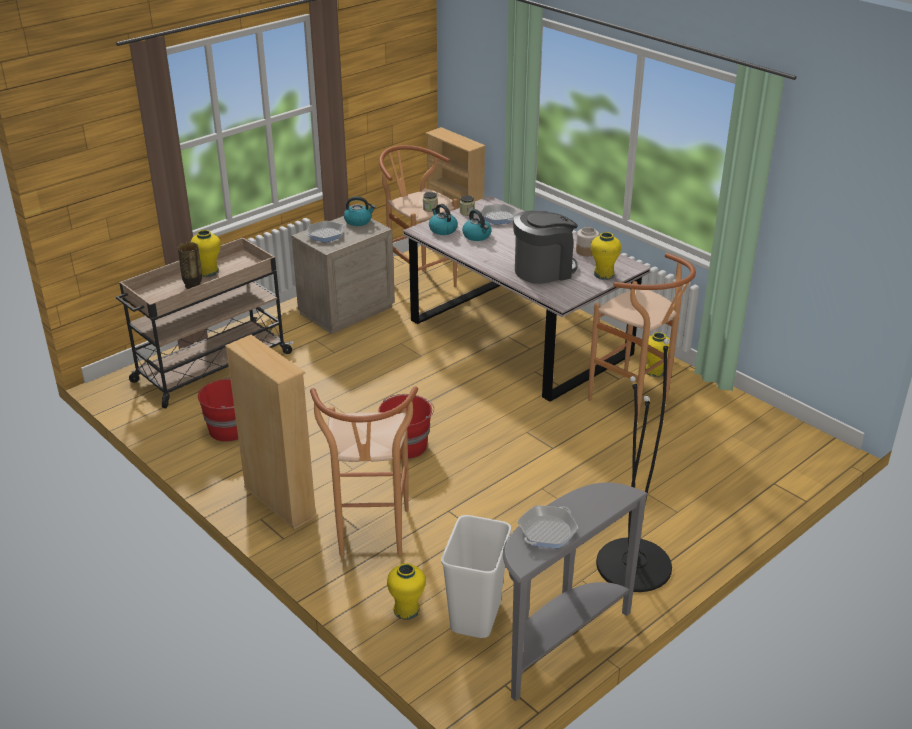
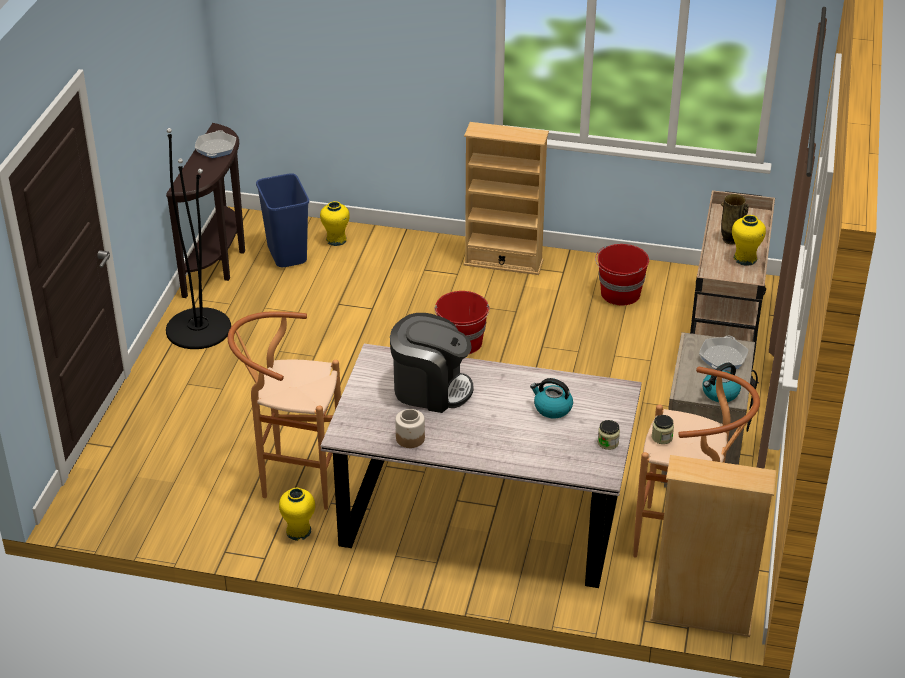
camera: 145 degrees right, 5 degrees up
brown stool [310,386,418,556] -> none
kettle [429,204,458,235] -> none
white trash can [441,515,511,638] -> blue trash can [256,173,309,267]
frying pan [481,204,518,224] -> none
grey console table [503,482,648,701] -> brown console table [166,123,245,298]
coffee machine [513,211,578,284] -> coffee machine turned 105 degrees counterclockwise [390,313,474,413]
yellow vase [591,232,621,280] -> none

